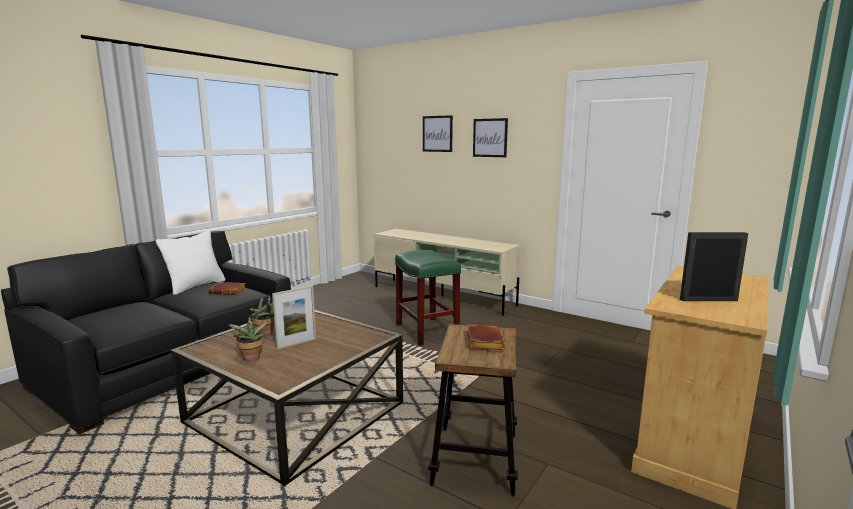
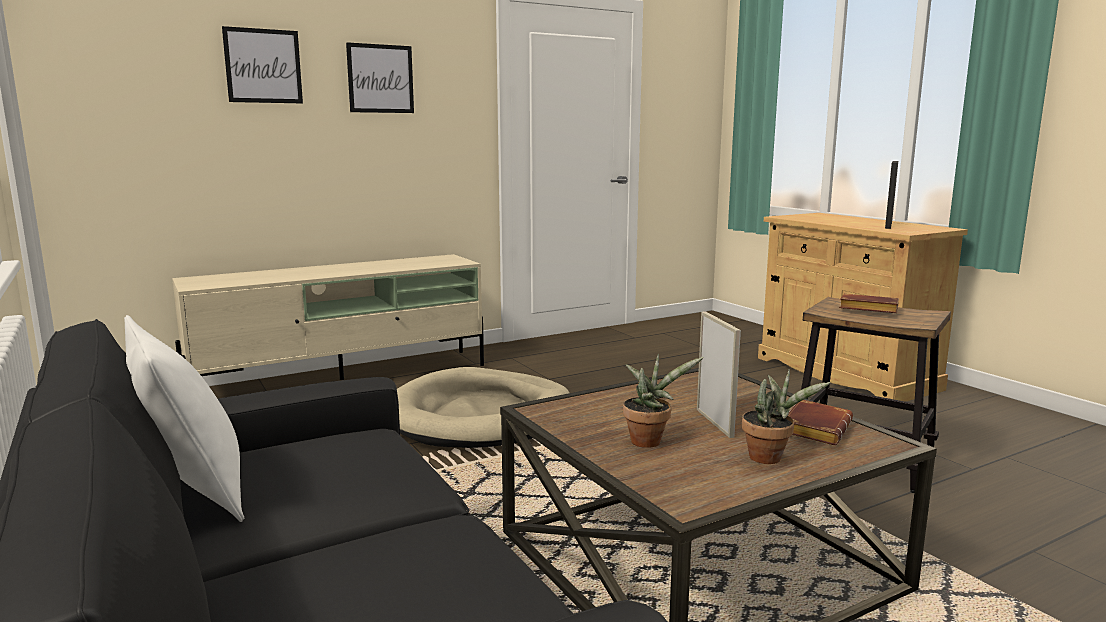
camera: 65 degrees left, 0 degrees up
brown book [208,282,246,295] -> brown book moved to [788,400,853,445]
green stool [395,250,461,346] -> beige dog bed [397,367,570,448]

